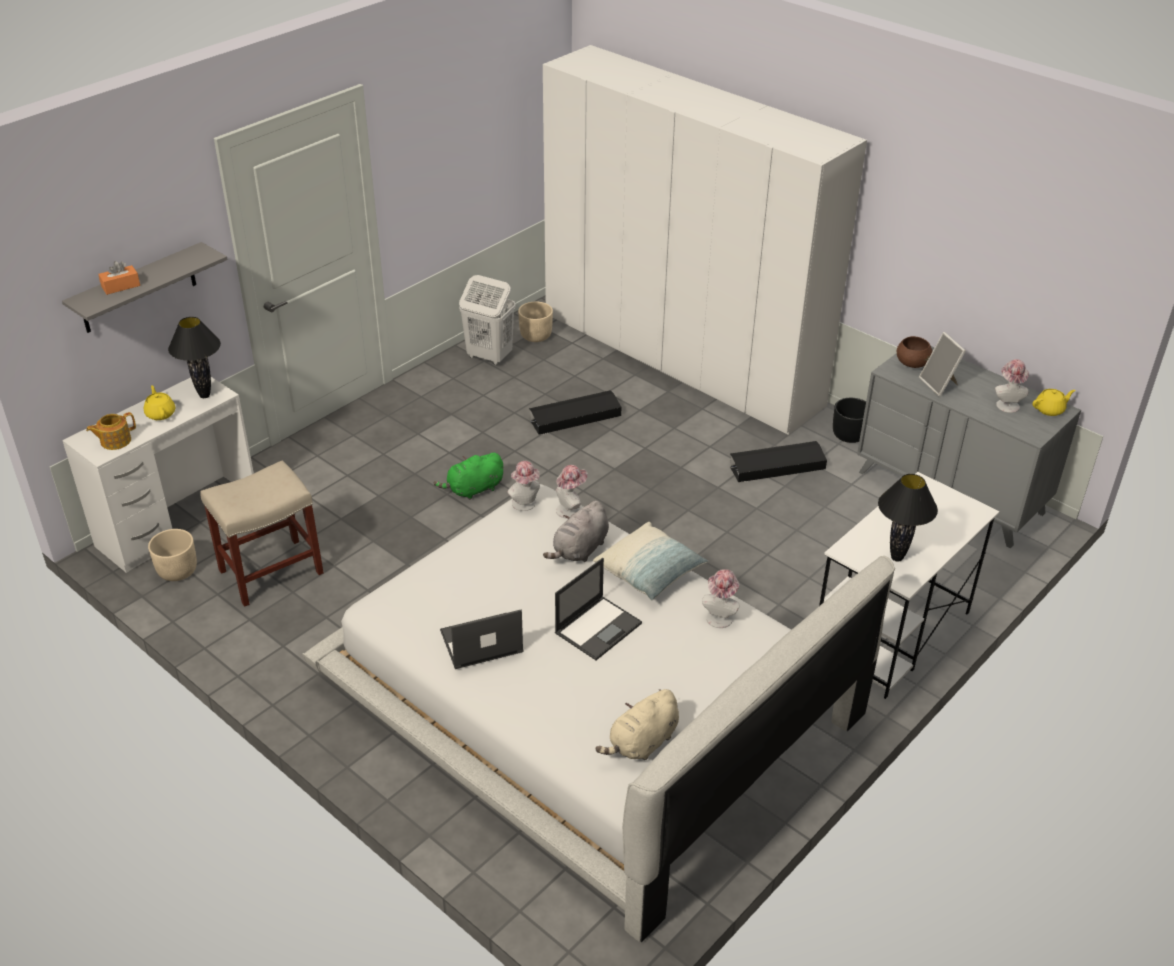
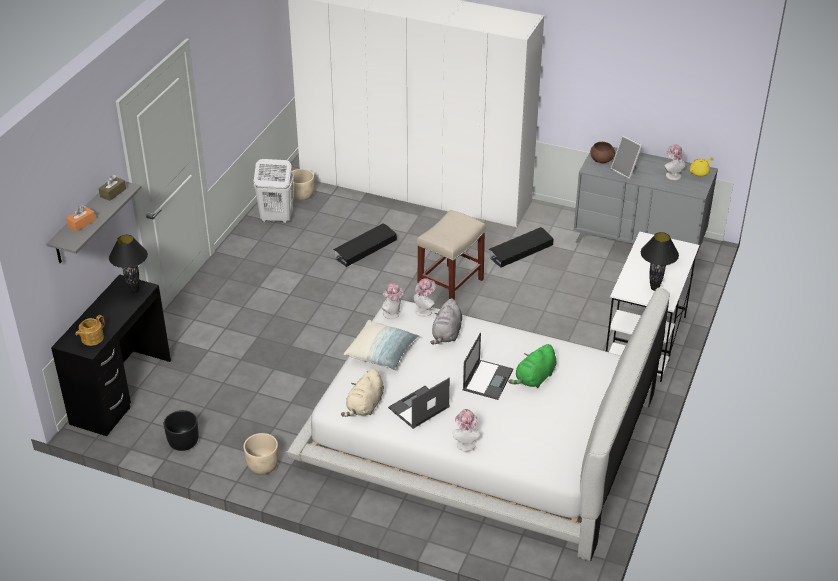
camera: 20 degrees left, 0 degrees up
white desk [62,377,254,573] -> black desk [51,274,171,436]
yellow teapot [144,385,175,420] -> none
beige planter [148,529,197,581] -> beige planter moved to [244,433,278,475]
beige stool [200,460,324,607] -> beige stool moved to [417,210,486,300]
green plush toy [434,452,503,500] -> green plush toy moved to [508,344,556,388]
pillow [593,522,708,600] -> pillow moved to [344,320,419,370]
beige plush toy [595,689,679,760] -> beige plush toy moved to [341,369,384,417]
hat [702,569,740,628] -> hat moved to [453,409,480,452]
black planter [833,398,866,443] -> black planter moved to [164,410,198,451]
none -> brown tissue box [98,175,126,201]

